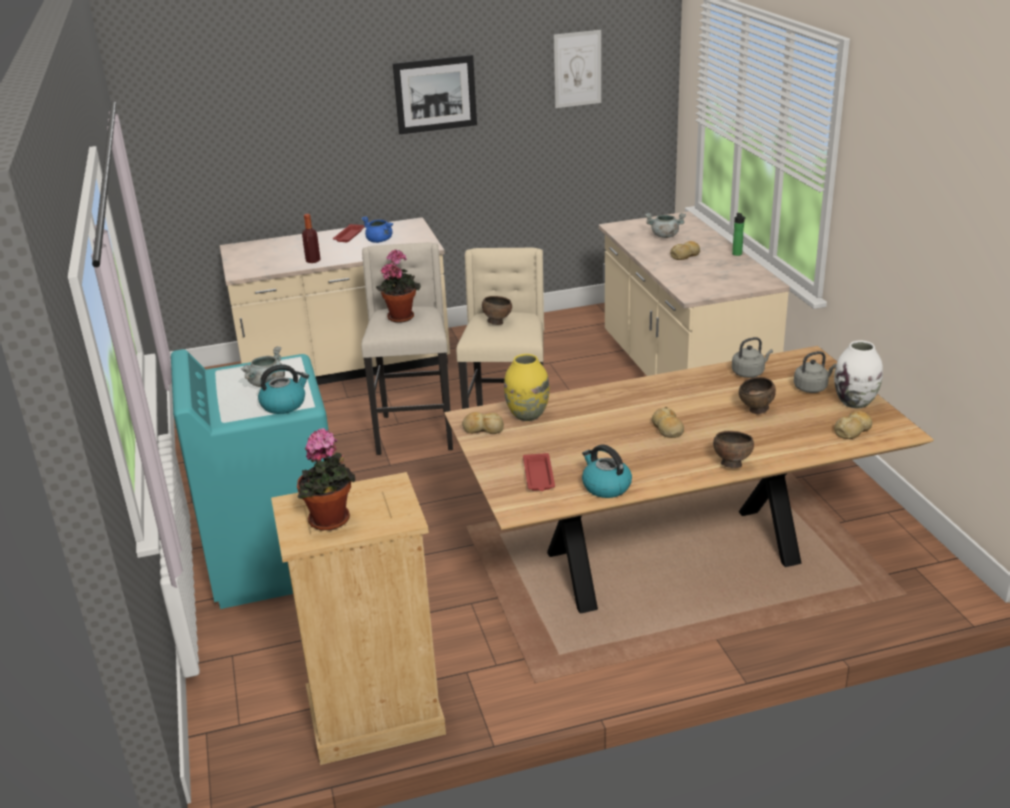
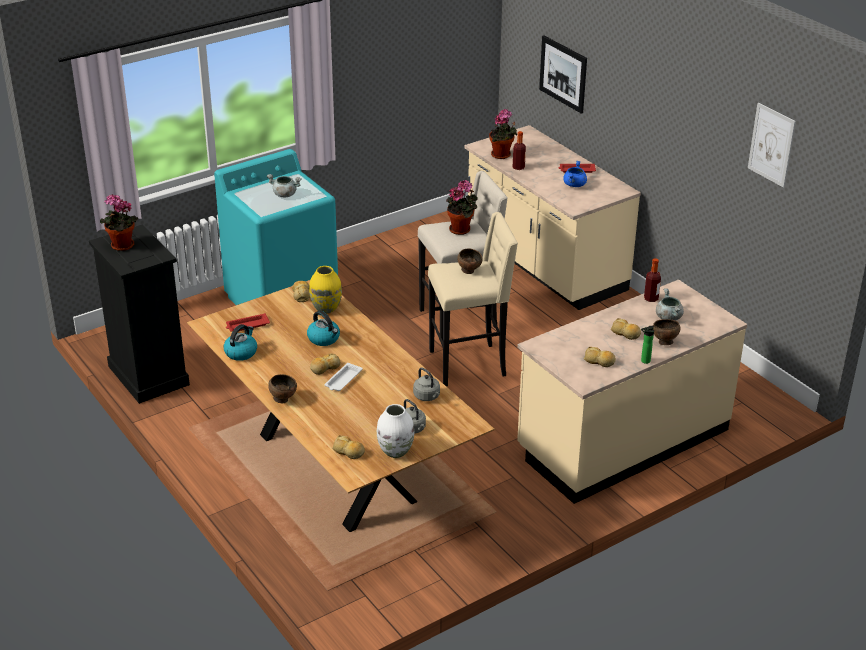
camera: 70 degrees right, 5 degrees up
kettle [258,364,309,414] -> kettle moved to [307,311,340,346]
beige dresser [271,472,446,765] -> black dresser [89,225,190,404]
picture [393,55,477,134] -> picture moved to [539,35,587,114]
brown bowl [739,377,776,414] -> brown bowl moved to [653,319,680,345]
none -> white tray [324,363,363,391]
none -> potted plant [489,109,517,159]
none -> bread [584,347,616,367]
none -> bottle [644,258,661,302]

